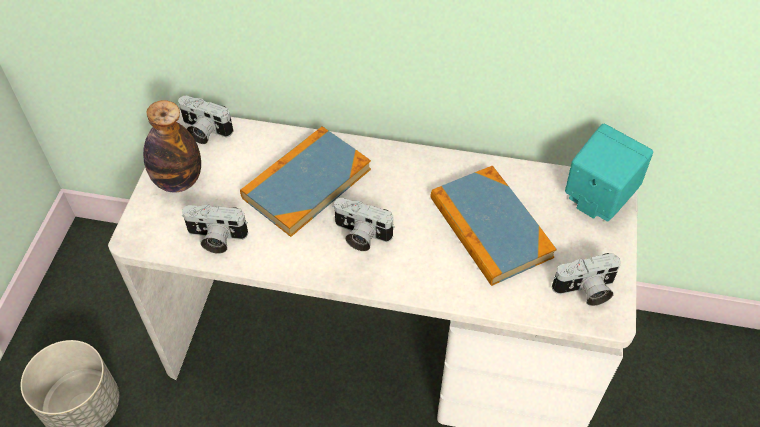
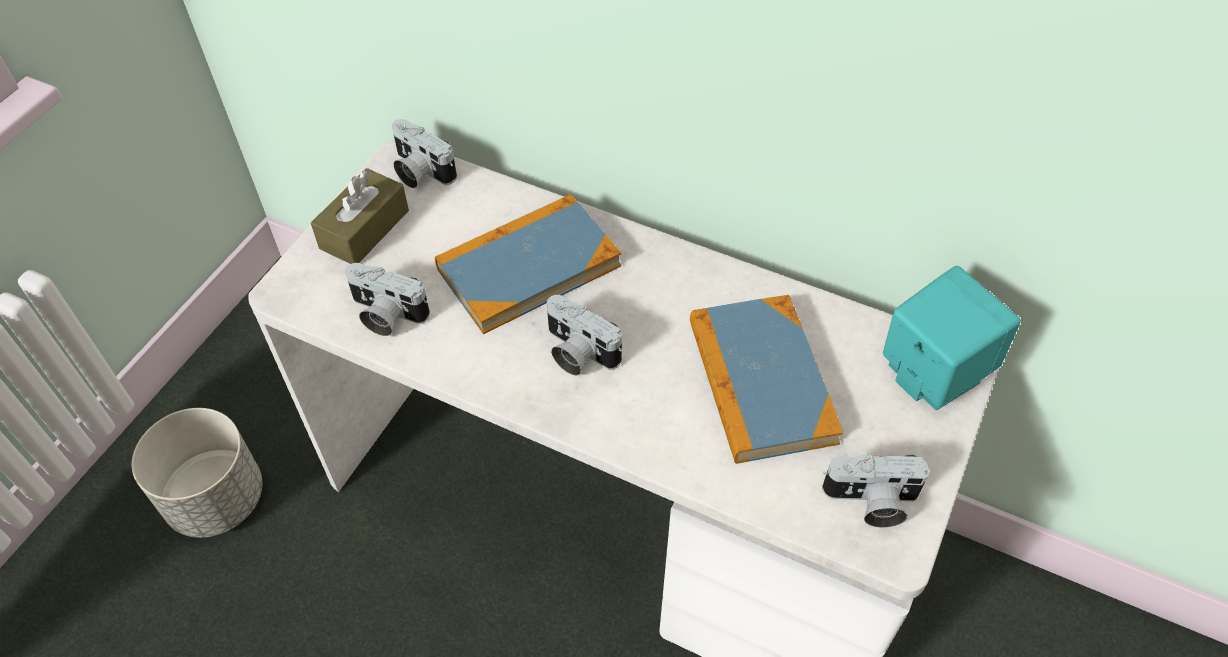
camera: 15 degrees right, 0 degrees up
bottle [143,100,201,193] -> brown tissue box [311,168,409,264]

